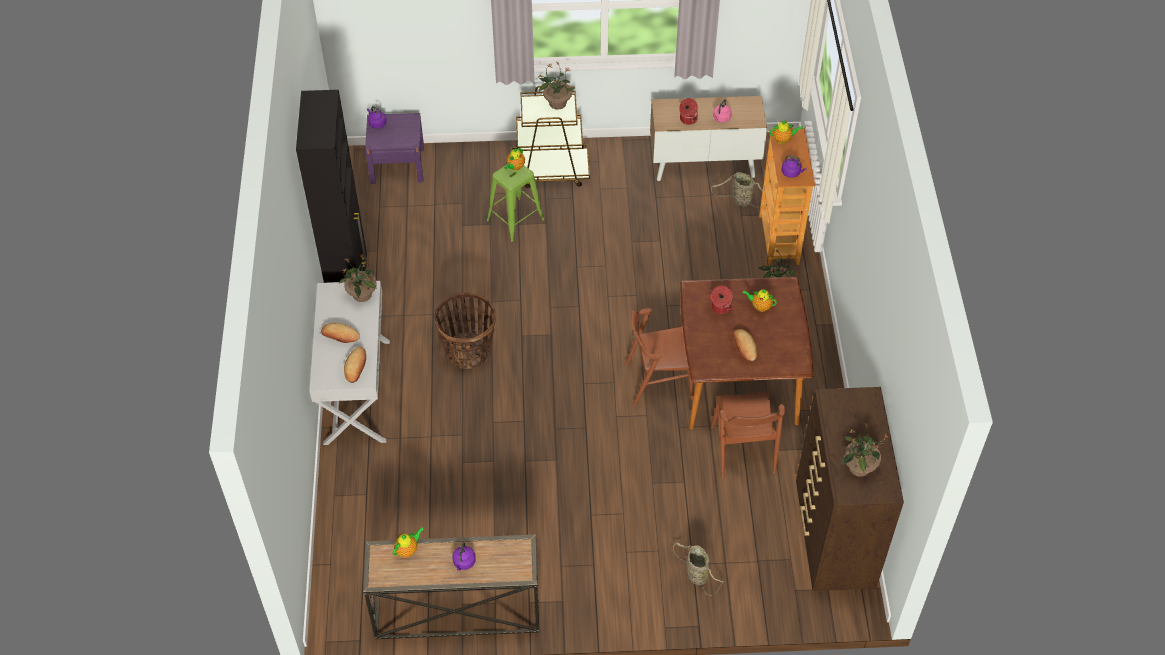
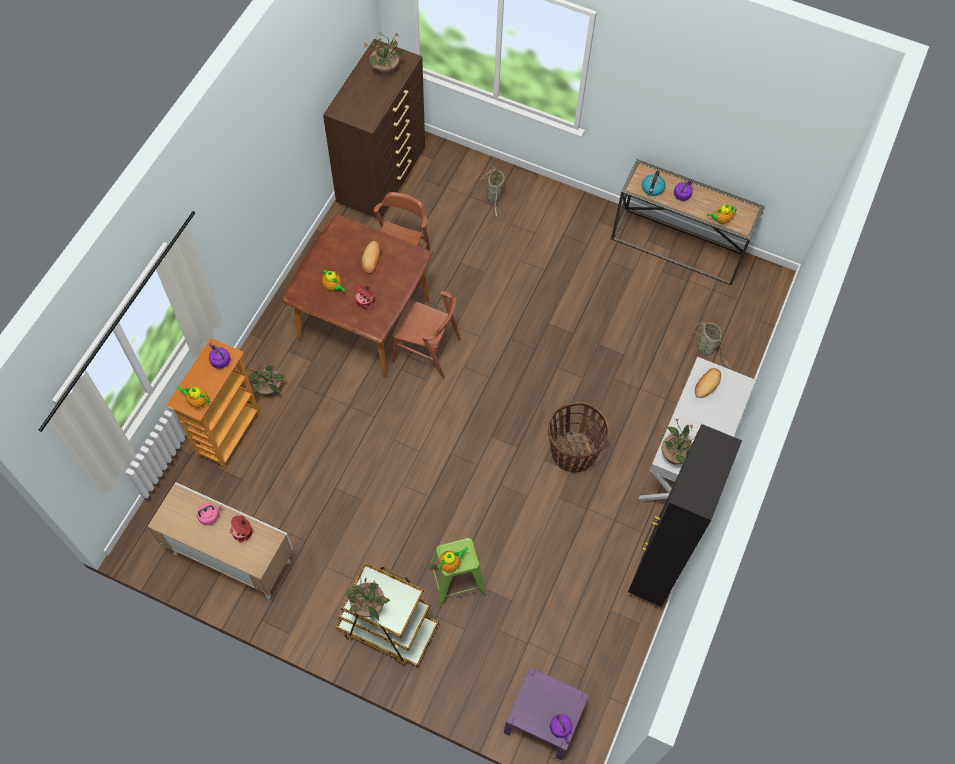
camera: 155 degrees left, 10 degrees up
bread [321,323,360,343] -> none
basket [711,172,762,208] -> basket moved to [684,322,731,368]
none -> kettle [642,171,666,196]

